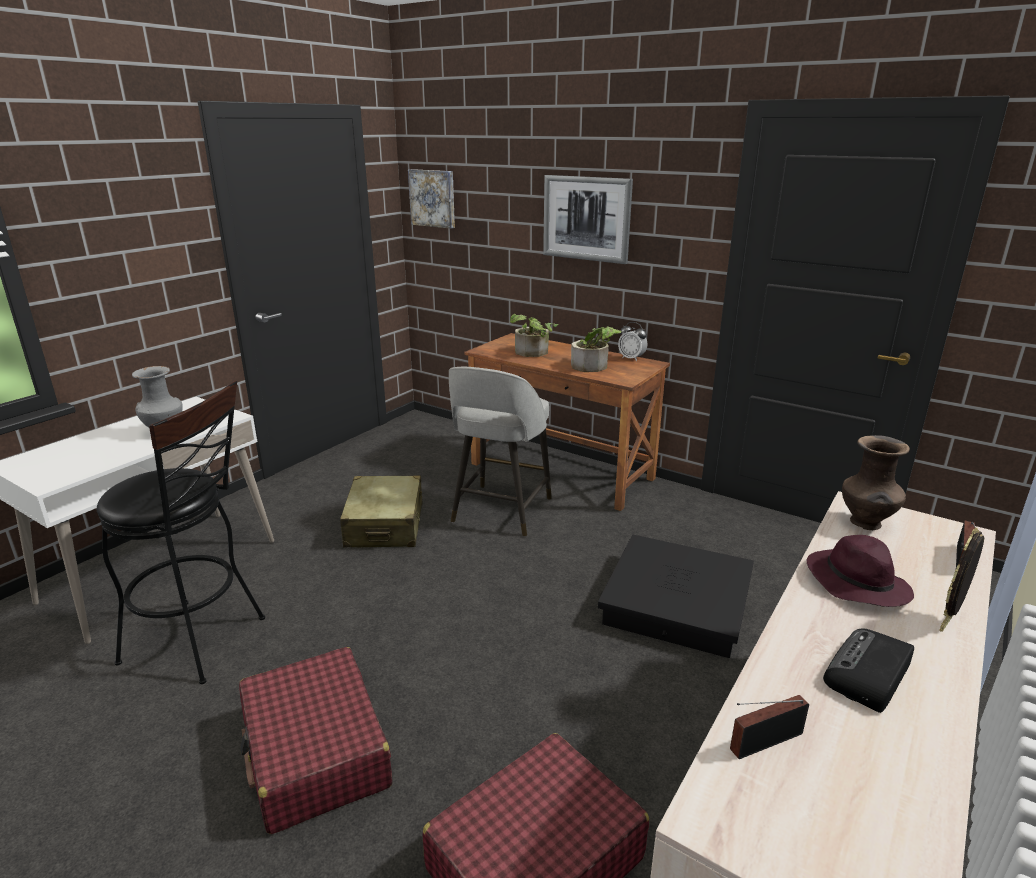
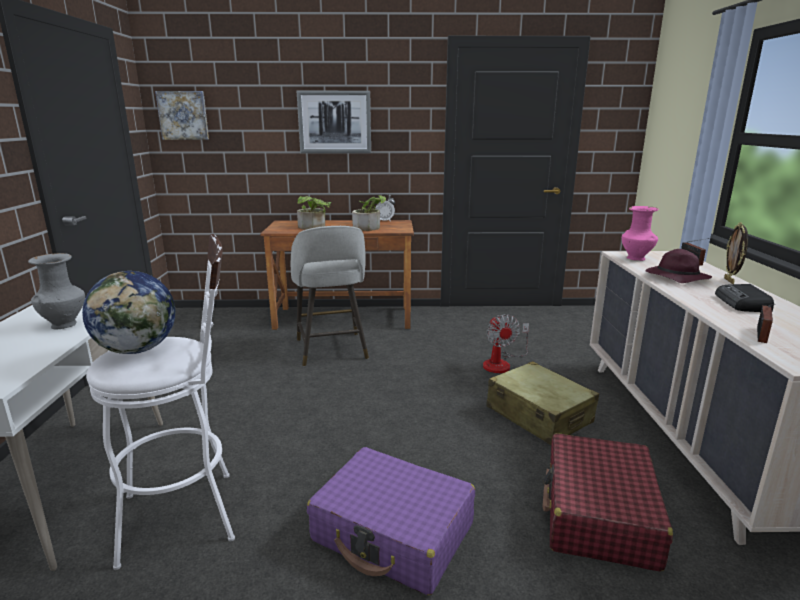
camera: 35 degrees left, 5 degrees down
black stool [97,381,265,684] -> white stool [86,234,235,570]
red suitcase [239,647,392,834] -> purple suitcase [307,447,475,595]
beige suitcase [340,475,422,548] -> beige suitcase moved to [486,361,599,445]
black storage box [598,535,754,658] -> fan [483,314,529,373]
brown vase [842,435,910,530] -> pink vase [622,206,659,261]
none -> globe [82,271,175,354]

